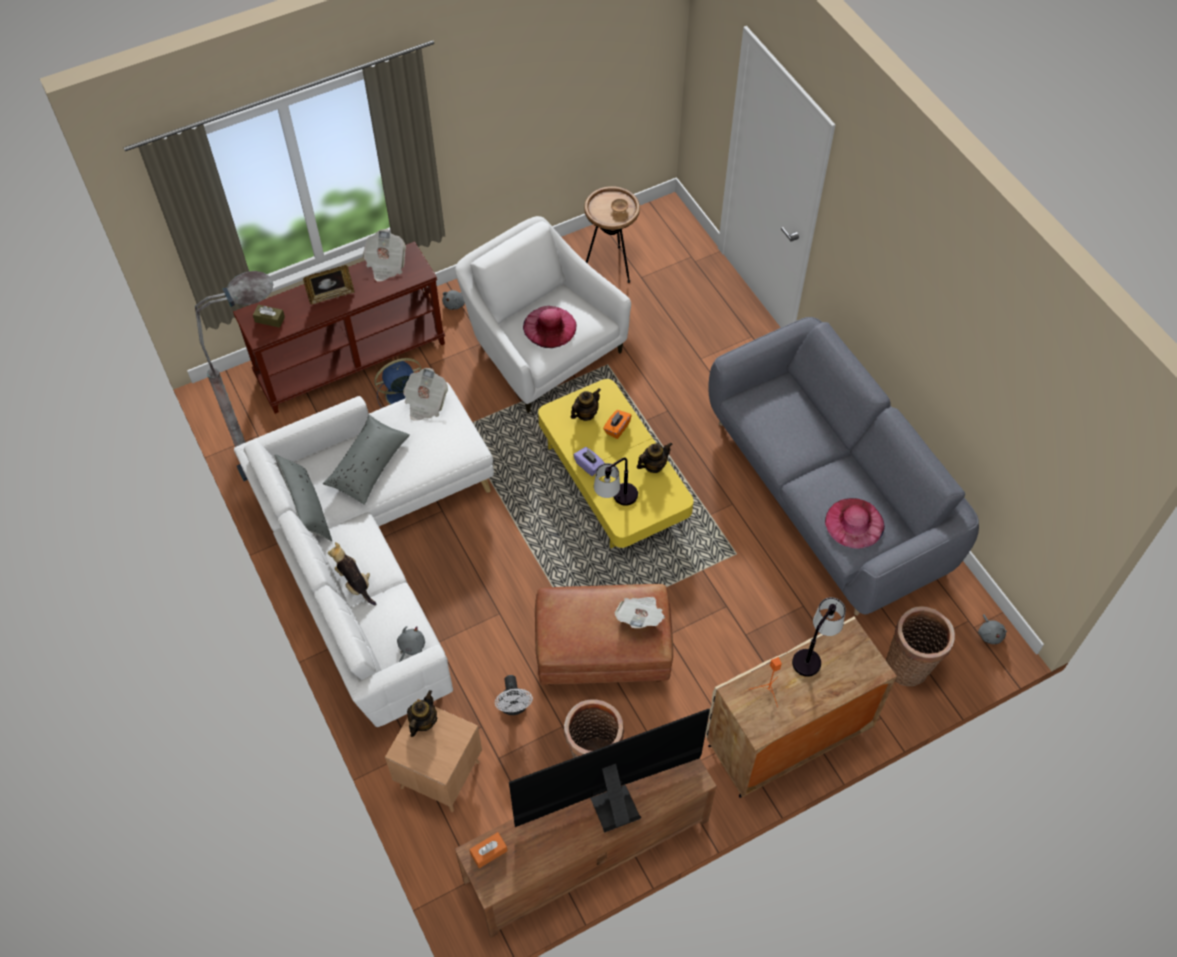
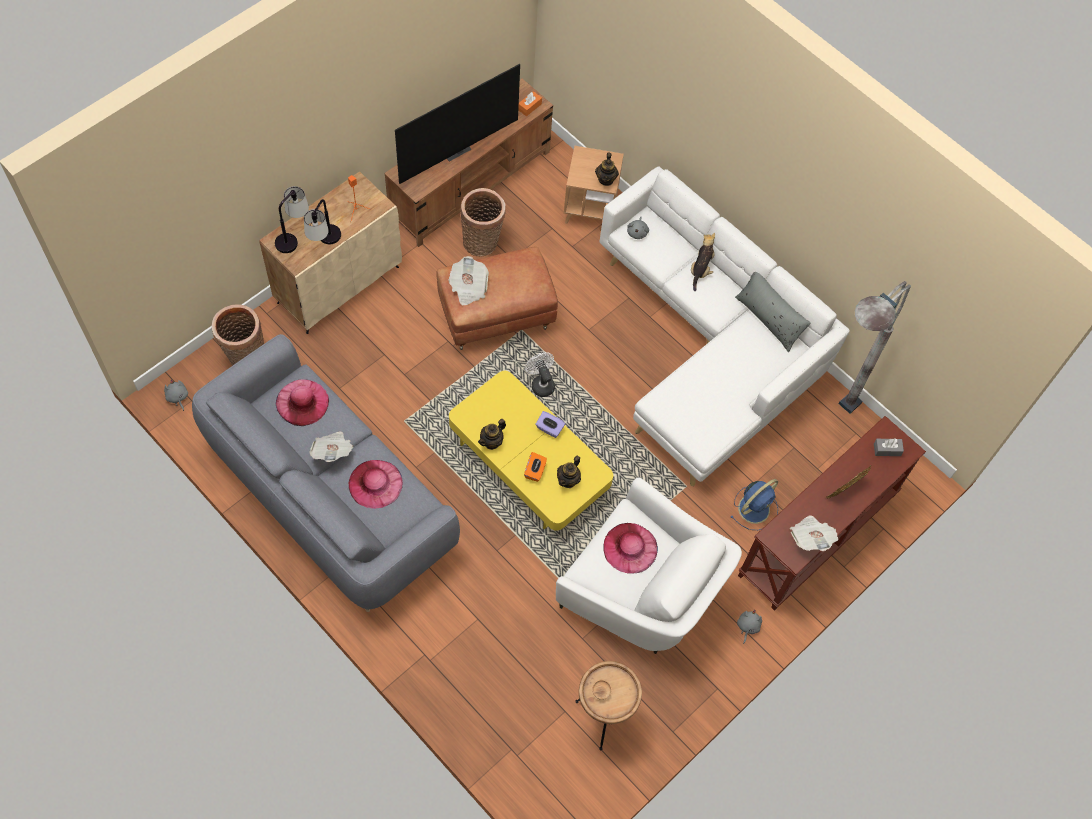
camera: 160 degrees right, 5 degrees up
brown tissue box [253,305,285,328] -> grey tissue box [874,438,904,456]
grey pillow [323,415,410,505] -> none
plush toy [328,542,376,605] -> plush toy turned 105 degrees counterclockwise [691,233,715,291]
newspaper [403,368,448,421] -> newspaper moved to [309,431,354,462]
white fan [495,675,533,715] -> white fan moved to [525,352,555,397]
table lamp [594,458,638,506] -> table lamp moved to [275,186,309,253]
none -> pink hat [349,460,403,509]

